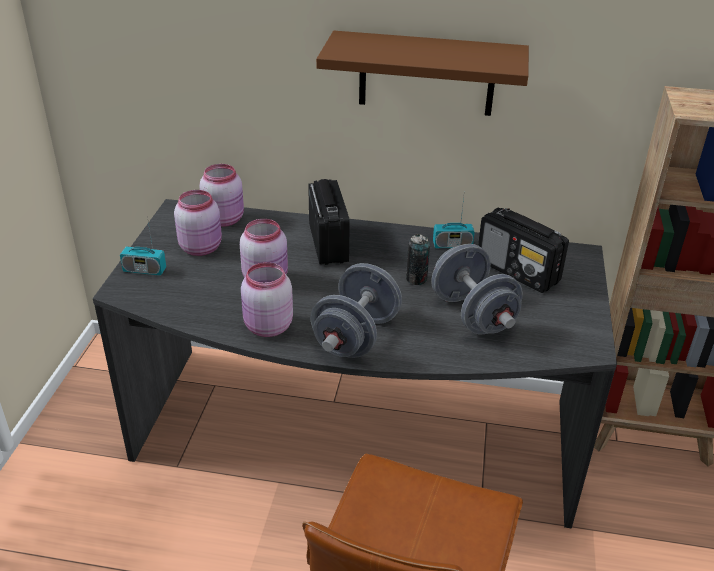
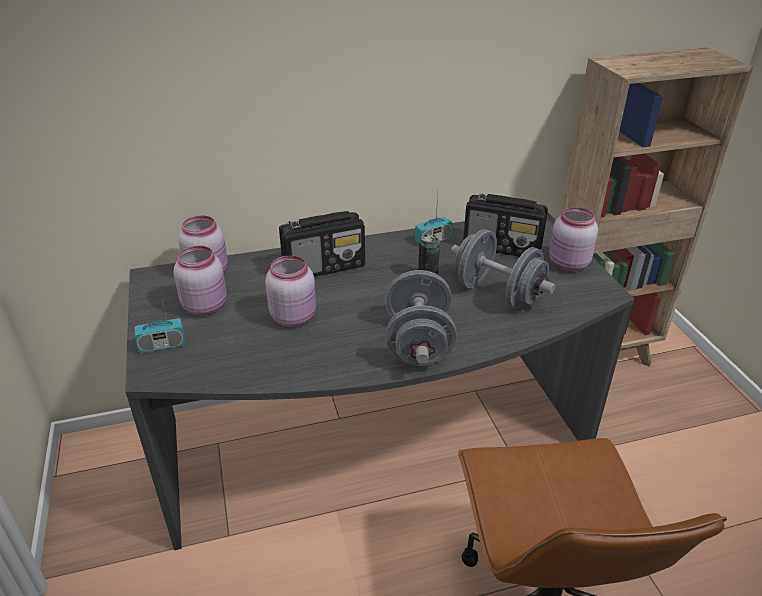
camera: 25 degrees left, 0 degrees up
pink jar [241,262,293,337] -> pink jar moved to [549,207,598,271]
radio [308,179,350,265] -> radio turned 105 degrees clockwise [279,211,365,277]
brown shelf [316,31,529,116] -> none

